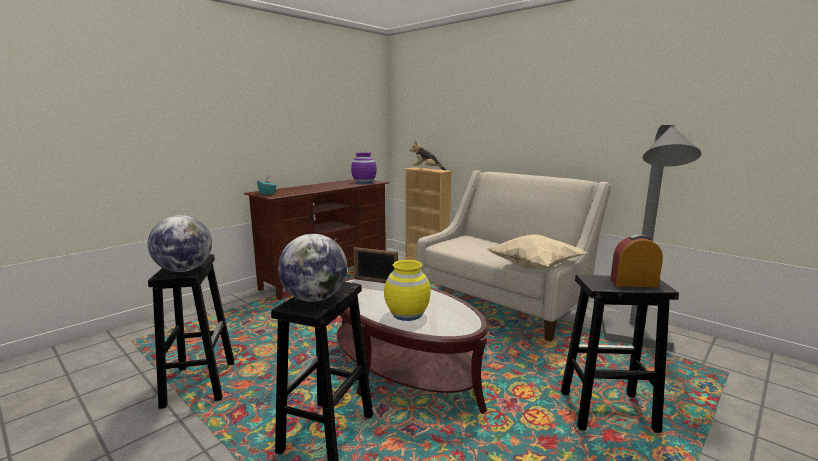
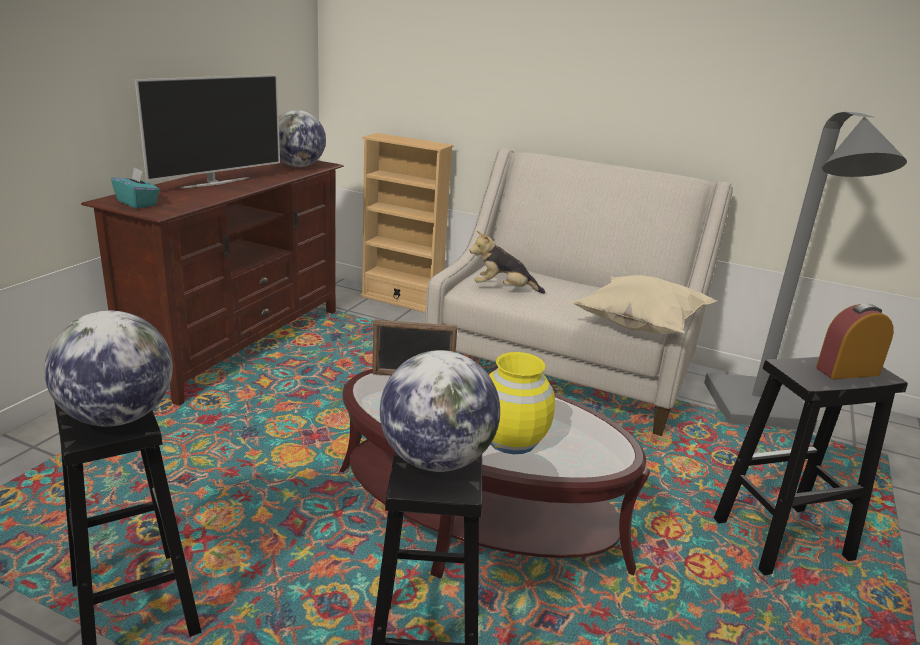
camera: 20 degrees left, 10 degrees up
purple vase [351,152,377,184] -> globe [279,110,326,167]
plush toy [410,141,446,170] -> plush toy moved to [470,231,545,293]
none -> television [135,74,280,188]

